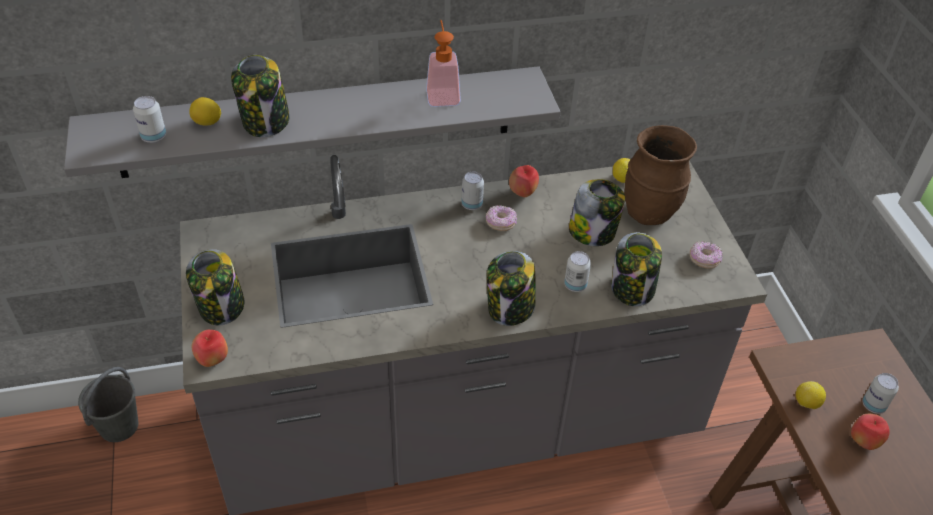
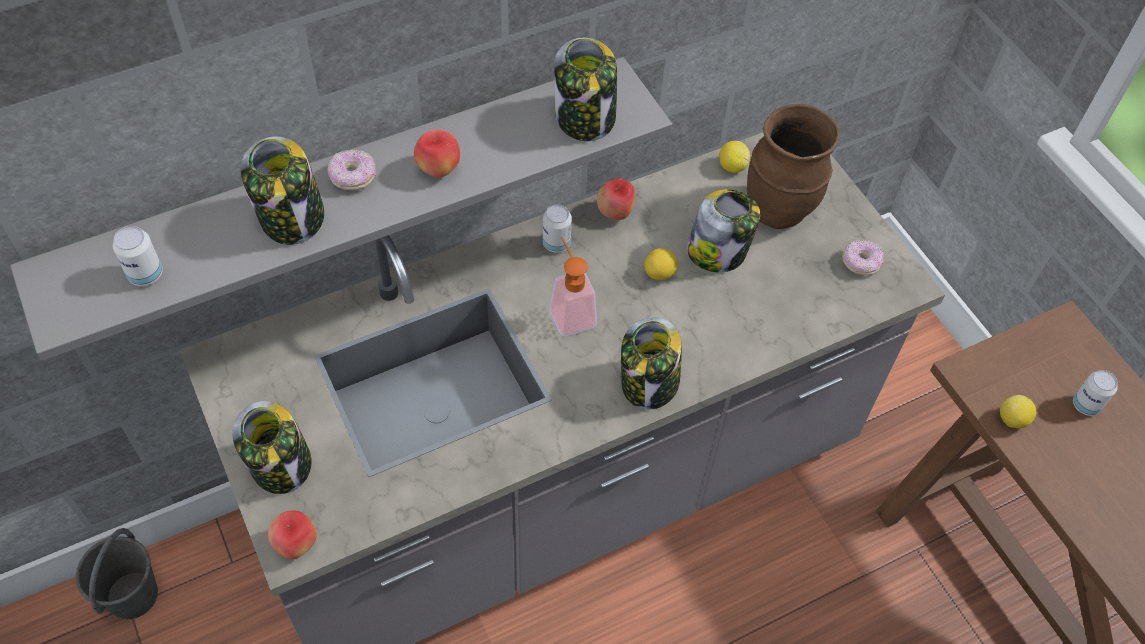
camera: 15 degrees left, 10 degrees up
lemon [189,97,221,126] -> lemon moved to [644,248,678,280]
soap dispenser [426,20,461,107] -> soap dispenser moved to [550,237,597,336]
donut [486,205,517,231] -> donut moved to [327,149,376,190]
can [564,251,591,292] -> none
jar [611,232,662,306] -> jar moved to [554,38,617,141]
apple [851,414,890,450] -> apple moved to [414,129,460,178]

